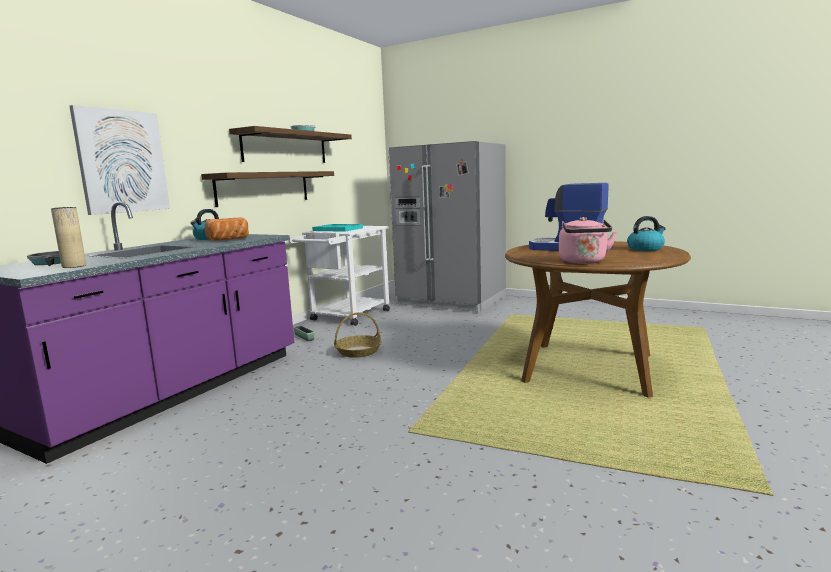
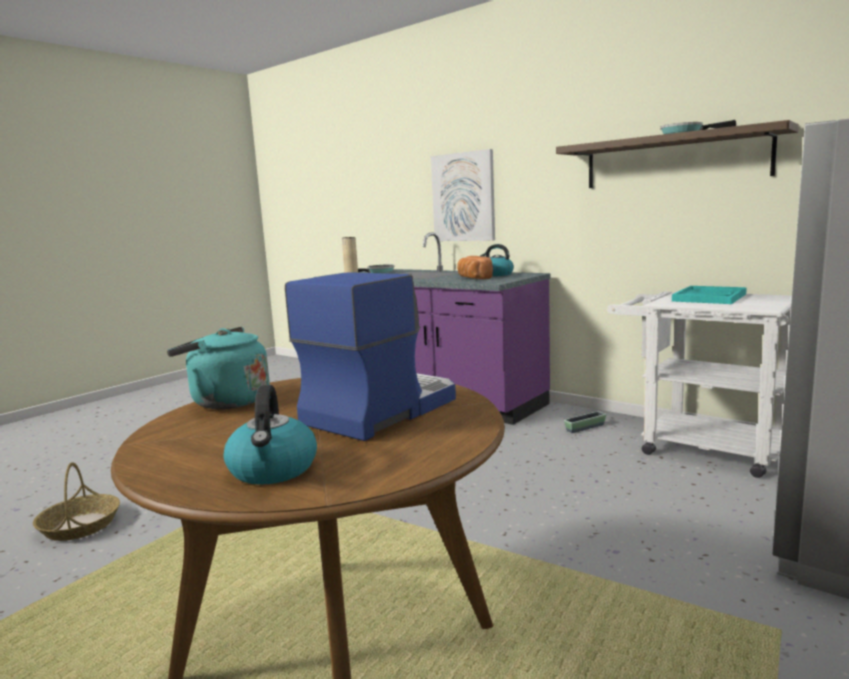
camera: 100 degrees right, 0 degrees up
shelf [201,171,334,207] -> none
basket [334,312,382,358] -> basket moved to [33,462,120,541]
pink kettle [559,217,617,264] -> turquoise kettle [167,327,269,409]

